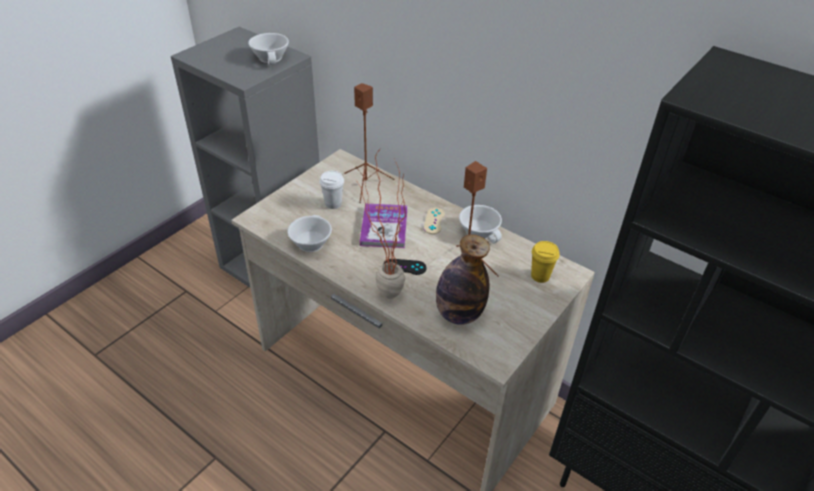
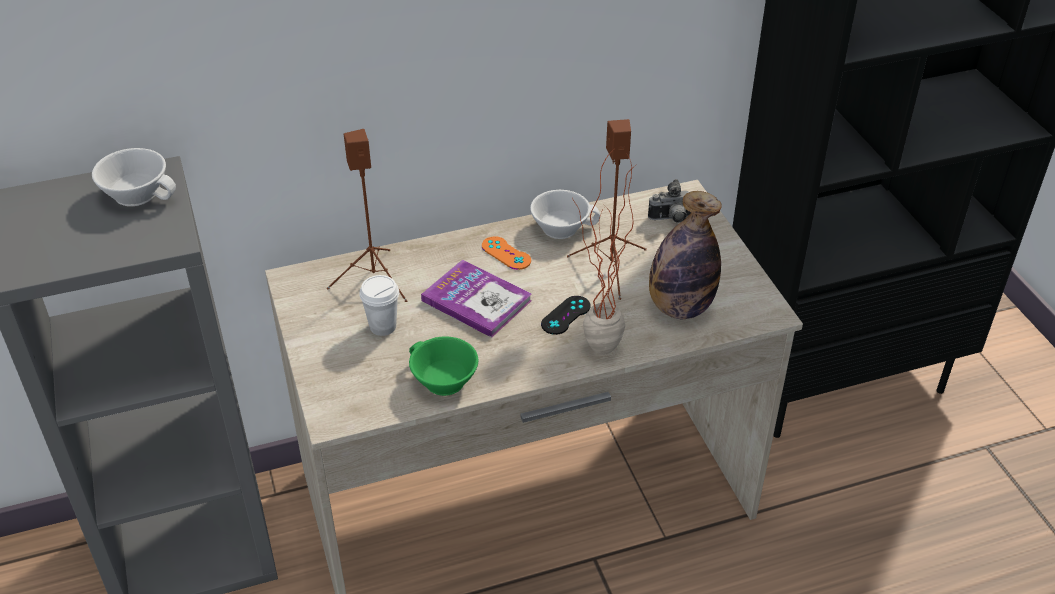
camera: 55 degrees left, 0 degrees up
white cup [287,215,332,252] -> green cup [409,336,478,396]
beige game controller [424,208,445,234] -> orange game controller [482,236,531,270]
yellow cup [531,241,559,283] -> camera [648,179,691,223]

